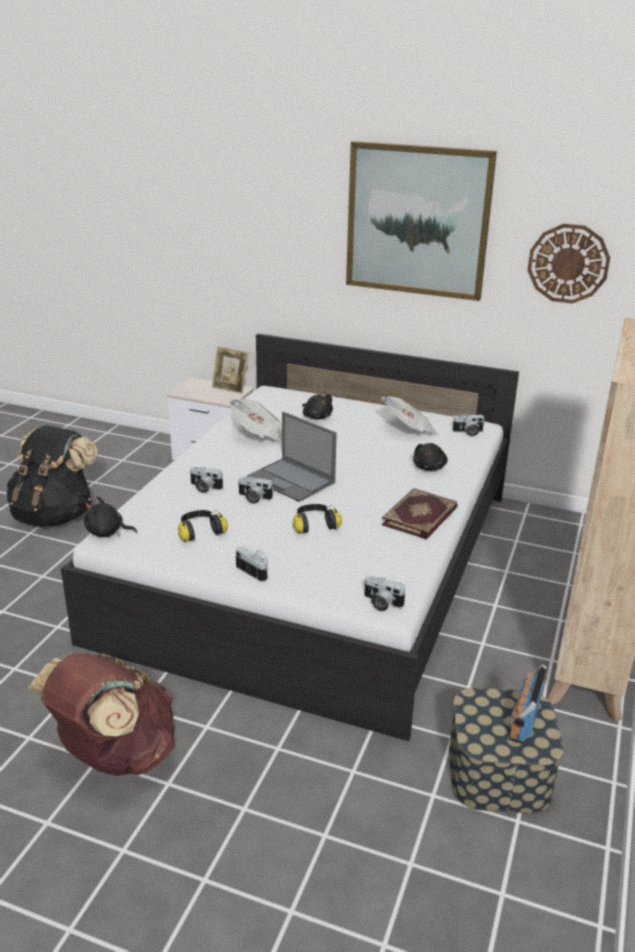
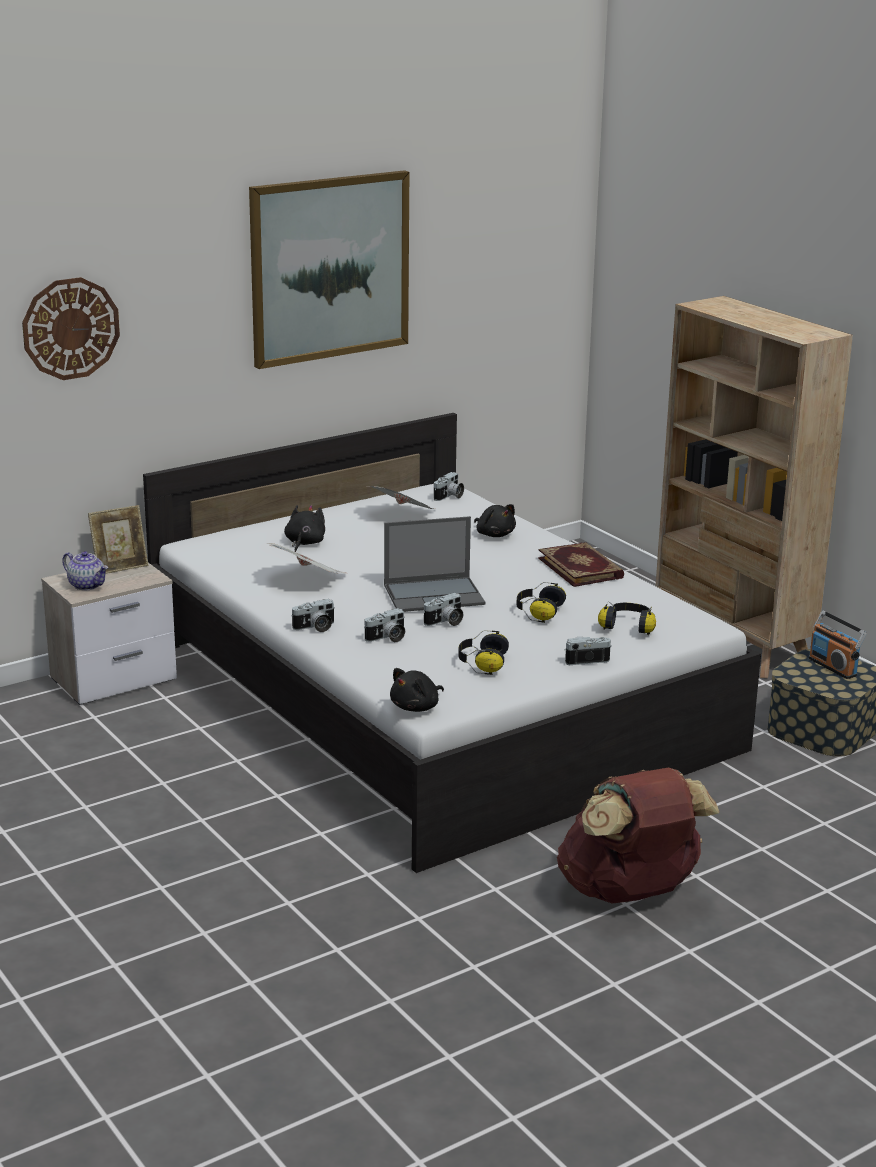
camera: 55 degrees left, 5 degrees down
black backpack [7,425,98,527] -> none
black plush toy [302,394,333,419] -> black plush toy turned 75 degrees counterclockwise [284,505,325,552]
camera [364,575,405,611] -> camera moved to [291,599,335,632]
wall clock [527,224,610,304] -> wall clock moved to [22,277,120,380]
none -> teapot [62,551,108,590]
none -> headphones [598,601,656,635]

